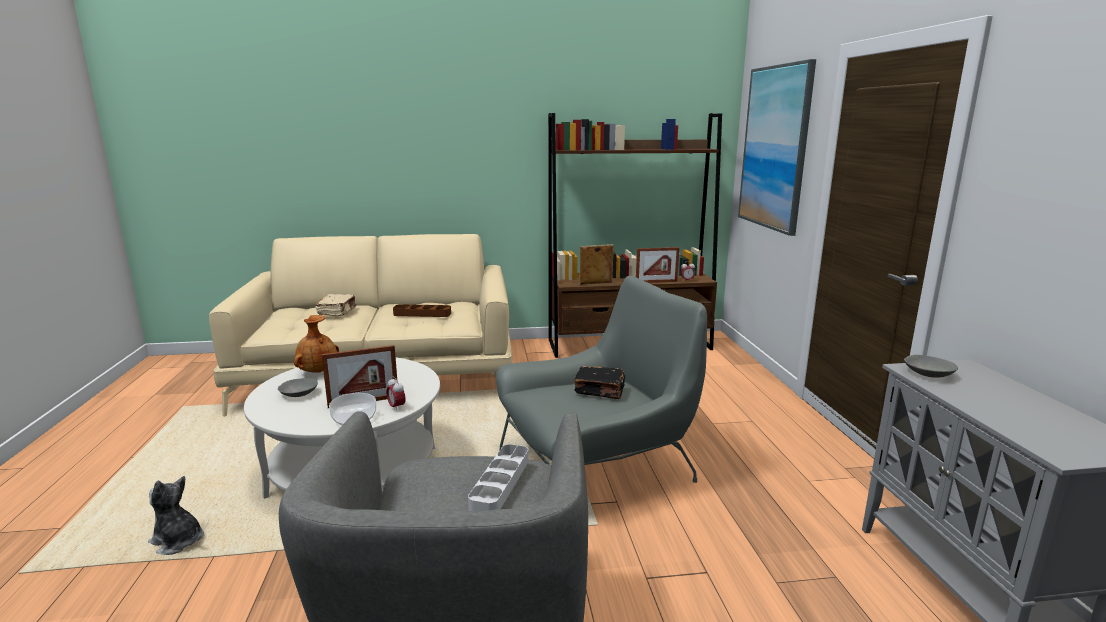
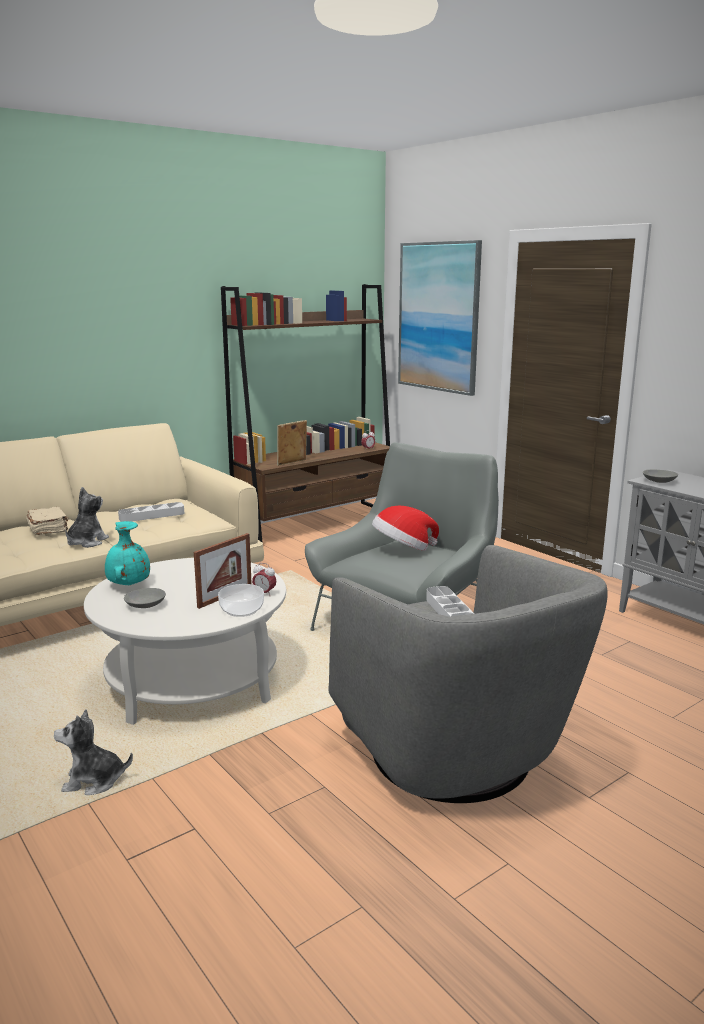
camera: 30 degrees left, 0 degrees up
brown vase [294,315,339,373] -> turquoise vase [105,521,150,585]
brown tray [393,304,451,317] -> grey tray [118,502,184,522]
black book [574,366,626,399] -> hat [372,506,439,551]
picture frame [636,247,679,283] -> none
none -> plush toy [65,487,109,548]

